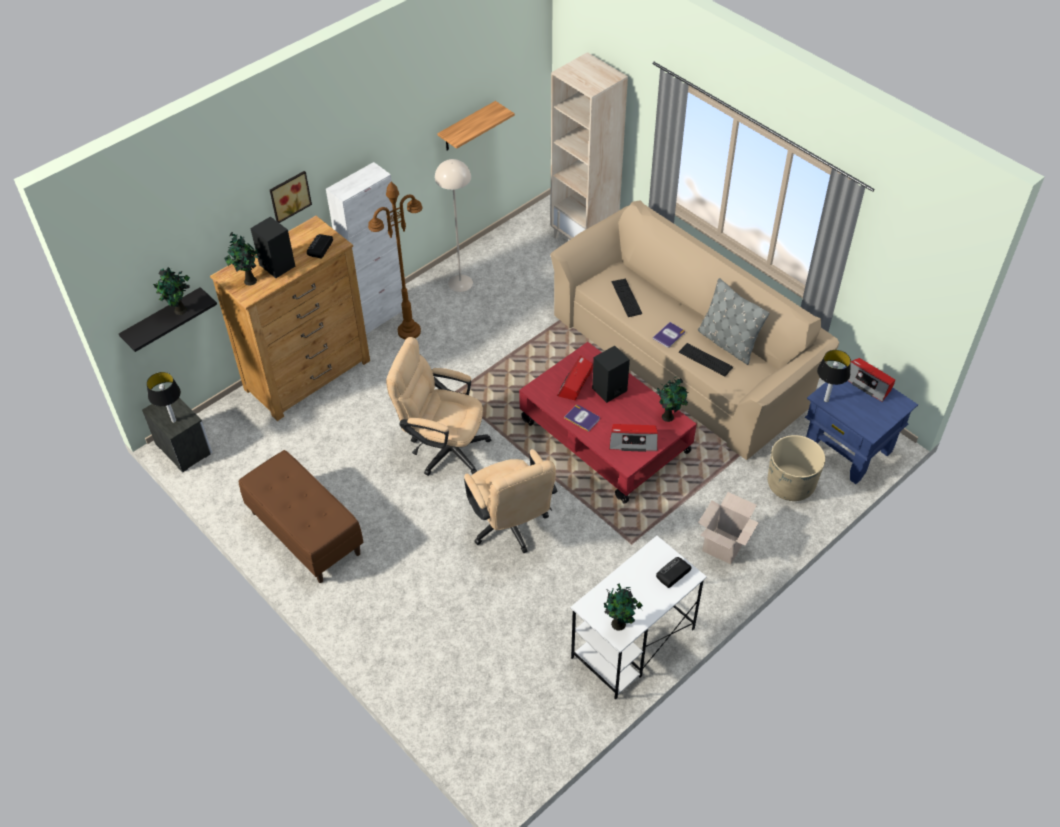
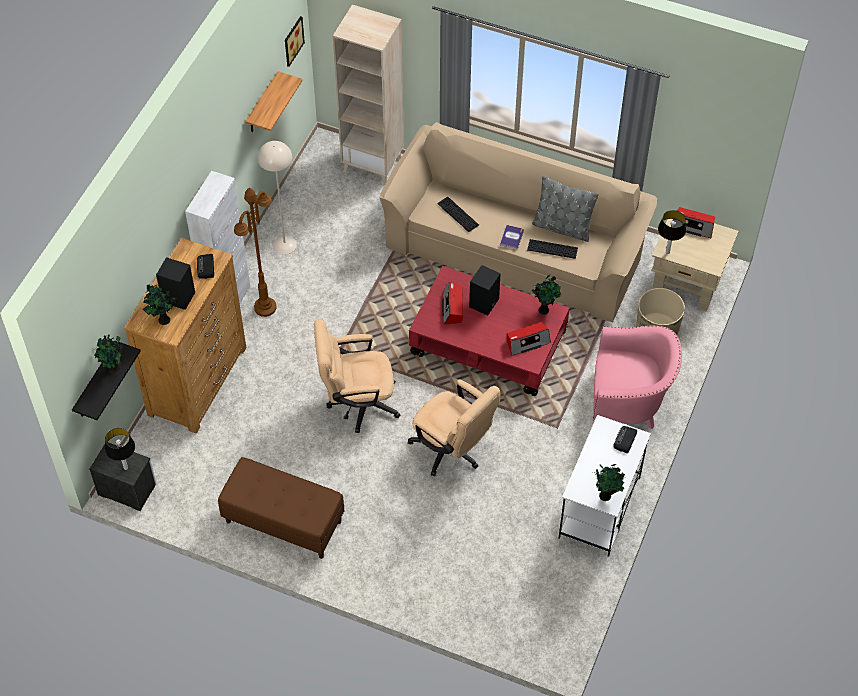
camera: 25 degrees left, 5 degrees up
picture [270,171,312,223] -> picture moved to [285,16,305,67]
book [564,405,600,432] -> none
cardboard box [698,492,759,564] -> pink armchair [593,326,682,429]
blue side table [805,366,918,484] -> beige side table [651,219,739,312]

